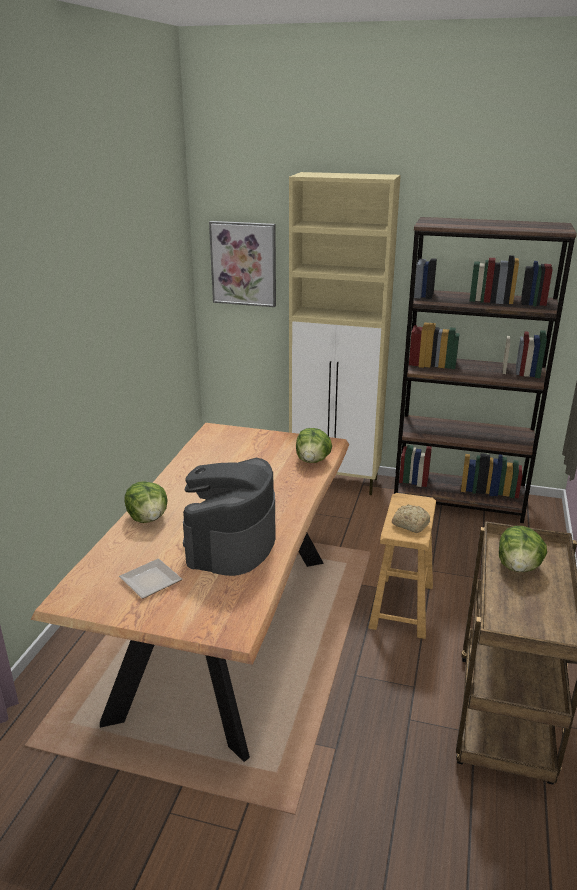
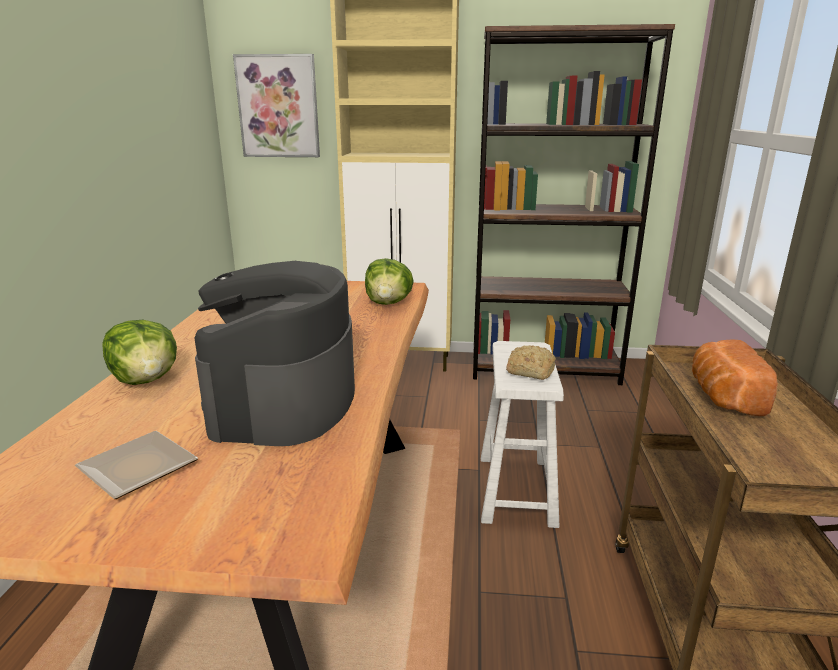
camera: 10 degrees left, 5 degrees down
brown stool [368,493,436,639] -> white stool [481,341,564,528]
lettuce [499,526,547,572] -> bread [692,339,778,416]

